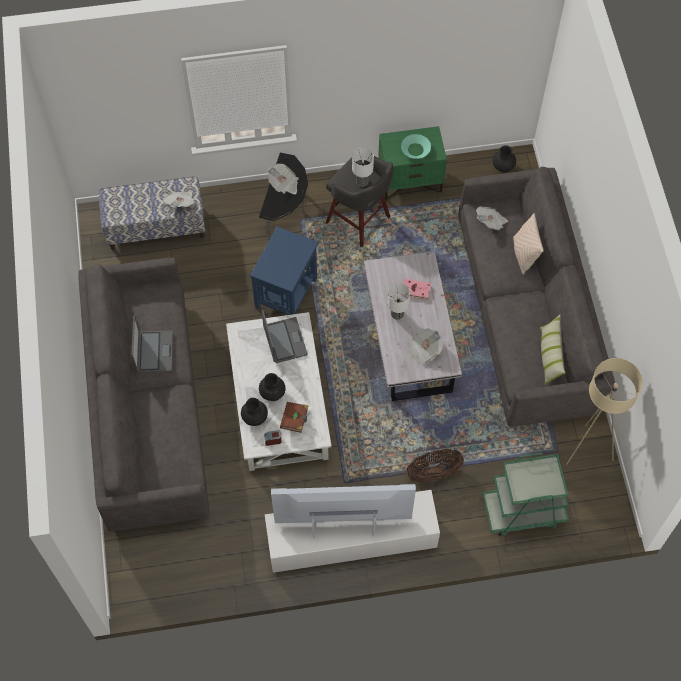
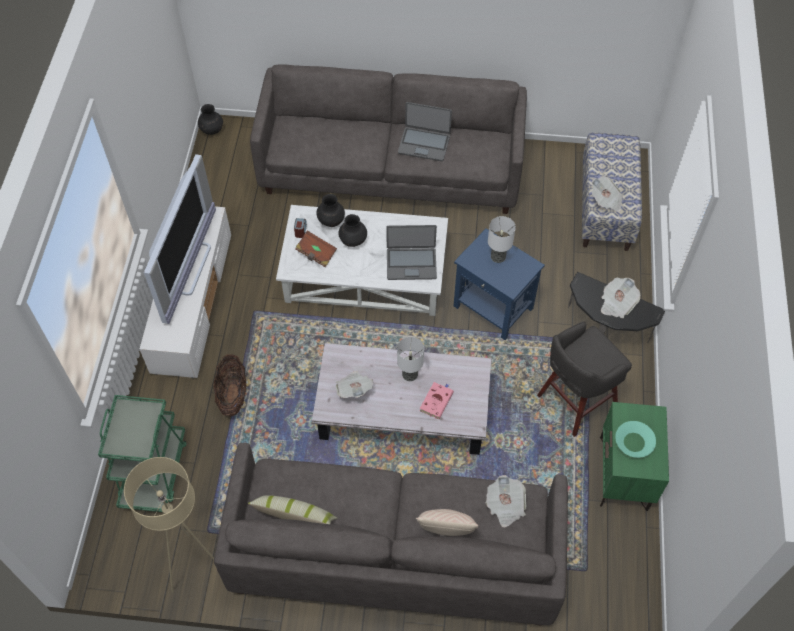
camera: 105 degrees right, 5 degrees down
table lamp [352,148,374,186] -> table lamp moved to [488,216,516,263]
black vase [493,145,516,172] -> black vase moved to [198,104,223,135]

